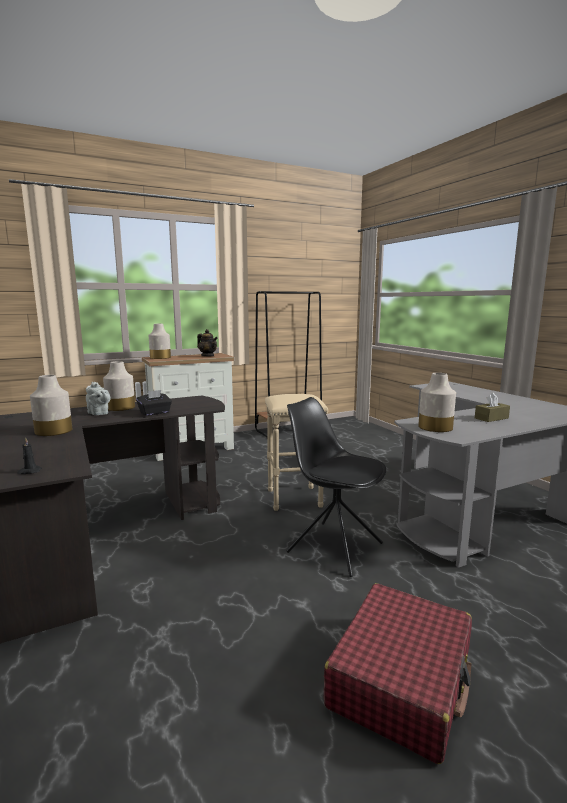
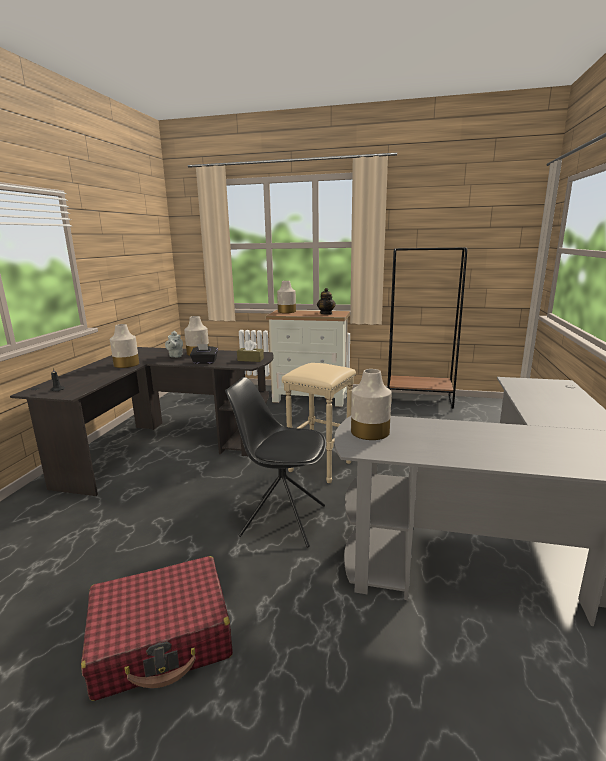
camera: 40 degrees right, 5 degrees up
black chair [287,397,386,577] -> black chair turned 60 degrees counterclockwise [225,377,326,548]
brown tissue box [475,393,510,422] -> brown tissue box moved to [237,340,264,362]

